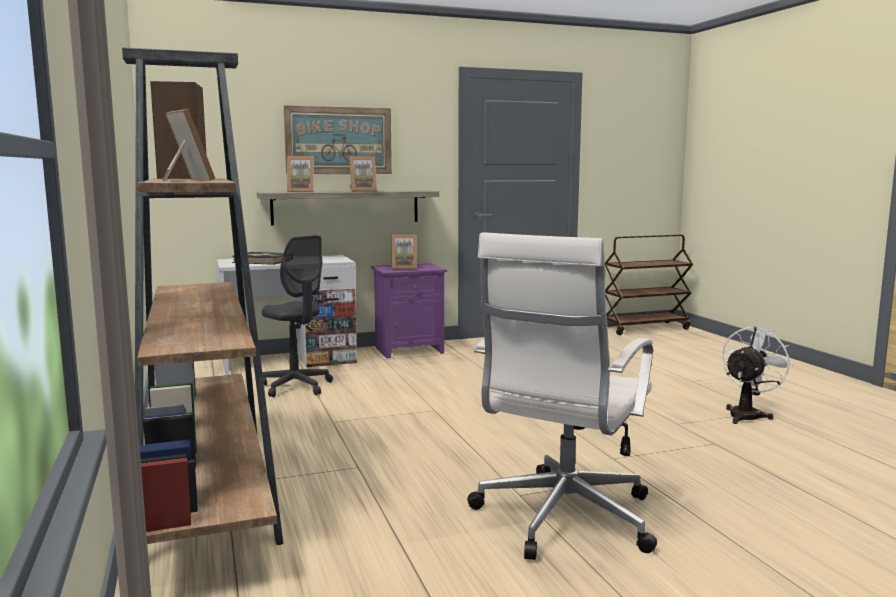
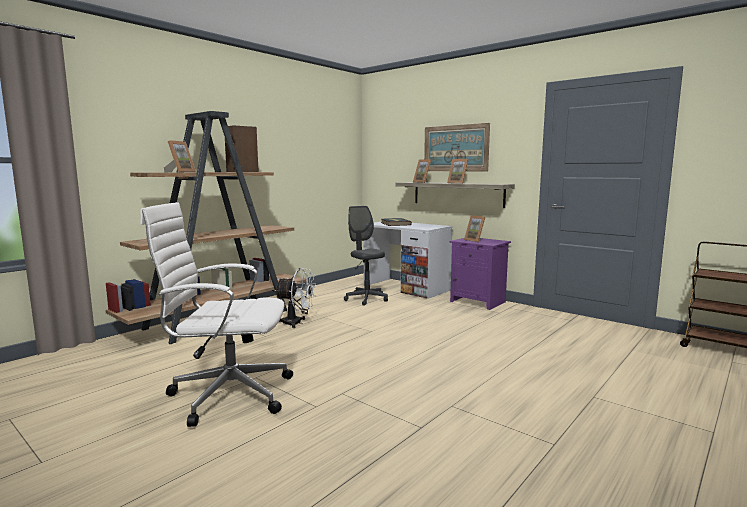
camera: 60 degrees right, 0 degrees up
grey office chair [262,235,333,397] -> grey office chair turned 135 degrees clockwise [344,206,388,306]
white fan [722,326,793,424] -> white fan moved to [274,268,316,328]

